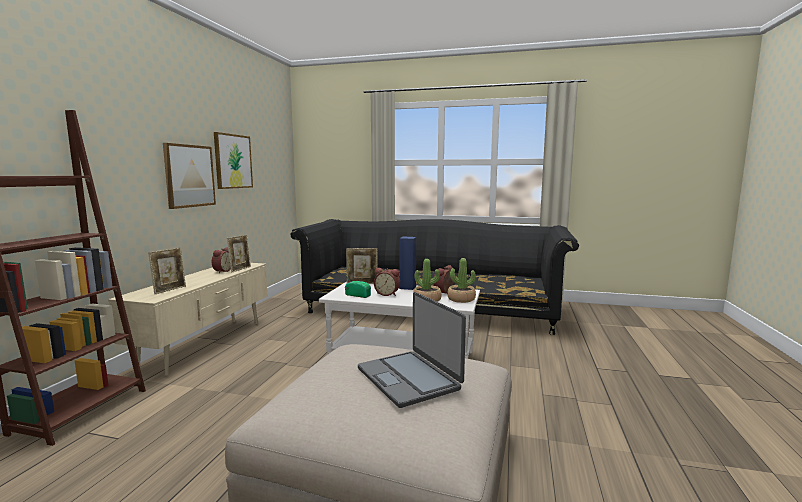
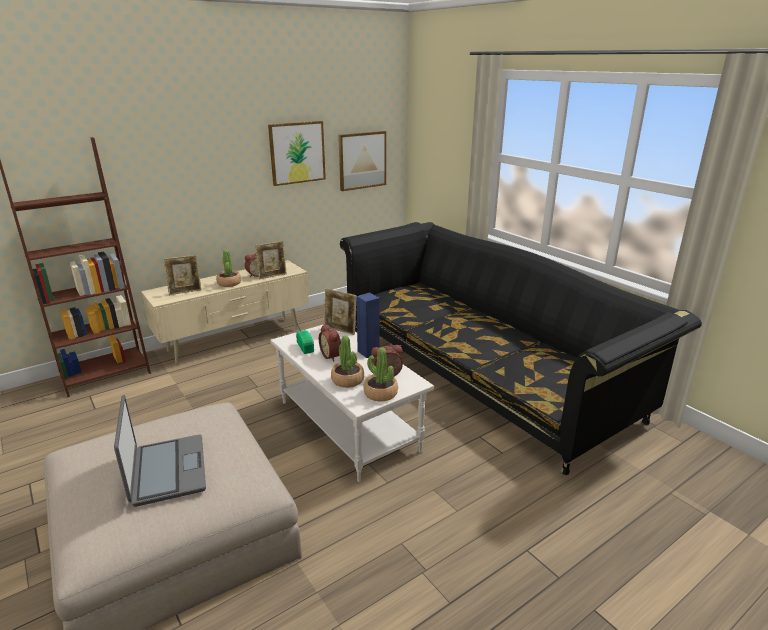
camera: 40 degrees right, 15 degrees up
picture [163,143,216,209] -> picture moved to [338,131,386,191]
laptop [358,292,466,408] -> laptop turned 150 degrees clockwise [114,395,206,507]
none -> potted plant [216,249,241,287]

